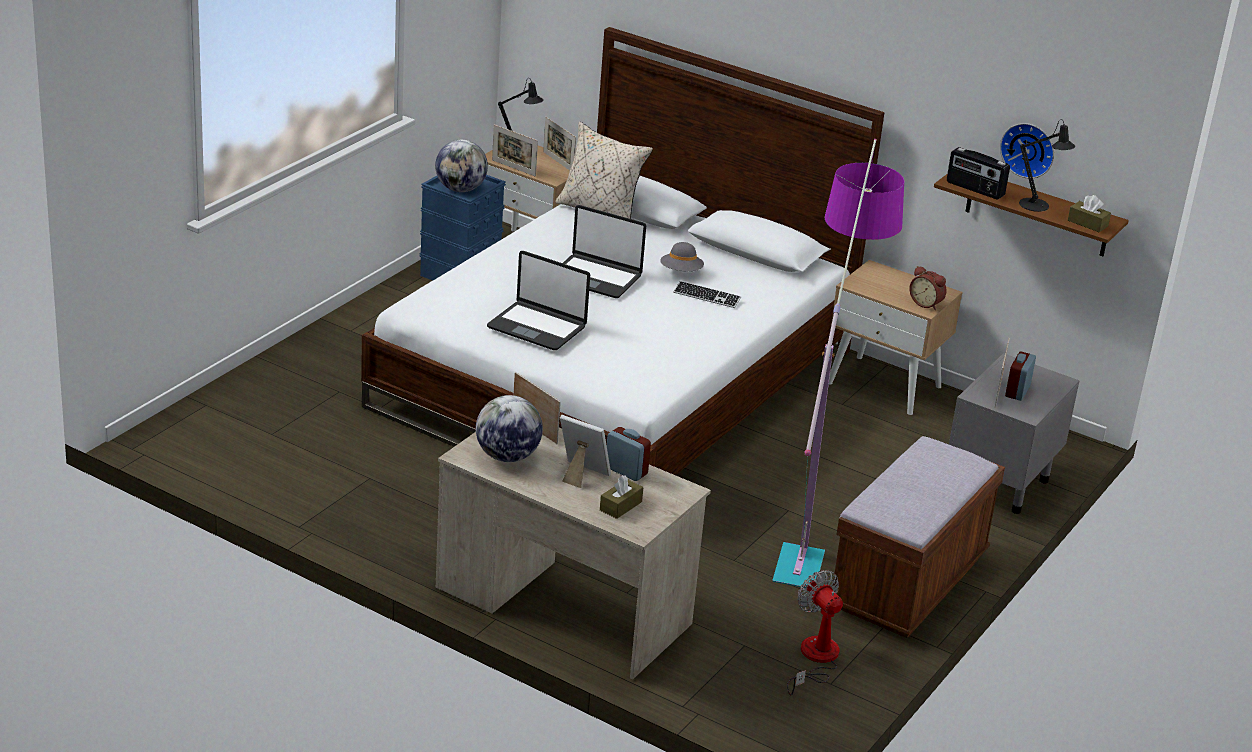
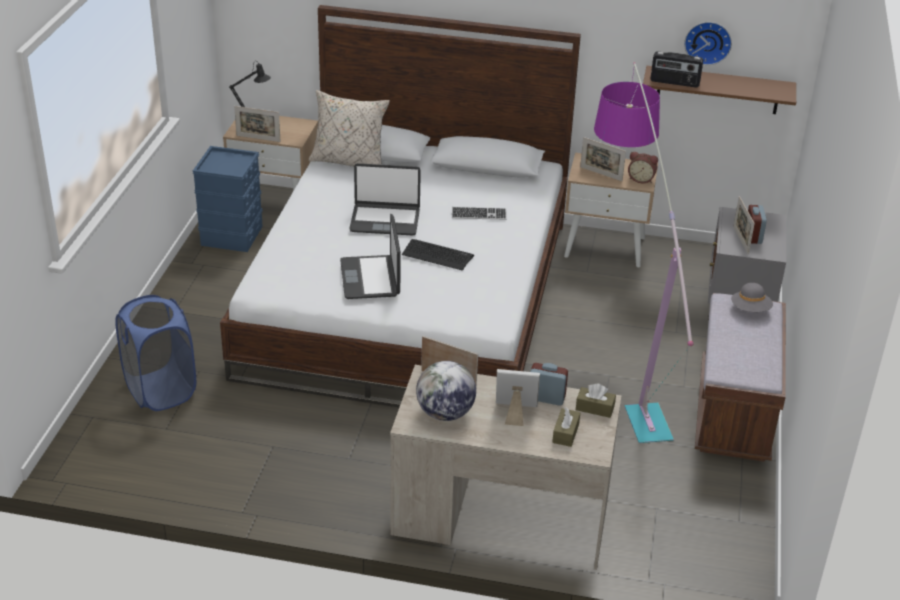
camera: 20 degrees left, 5 degrees up
globe [435,140,488,192] -> none
laptop [487,251,590,350] -> laptop turned 75 degrees clockwise [340,214,401,299]
picture frame [543,117,576,170] -> picture frame moved to [580,137,626,181]
grey hat [660,242,704,271] -> grey hat moved to [731,283,773,312]
fan [787,570,843,695] -> none
black table lamp [1019,119,1076,212] -> none
brown tissue box [1068,195,1111,232] -> brown tissue box moved to [576,384,616,418]
none -> blue laundry basket [115,295,196,411]
none -> keyboard [402,239,474,270]

